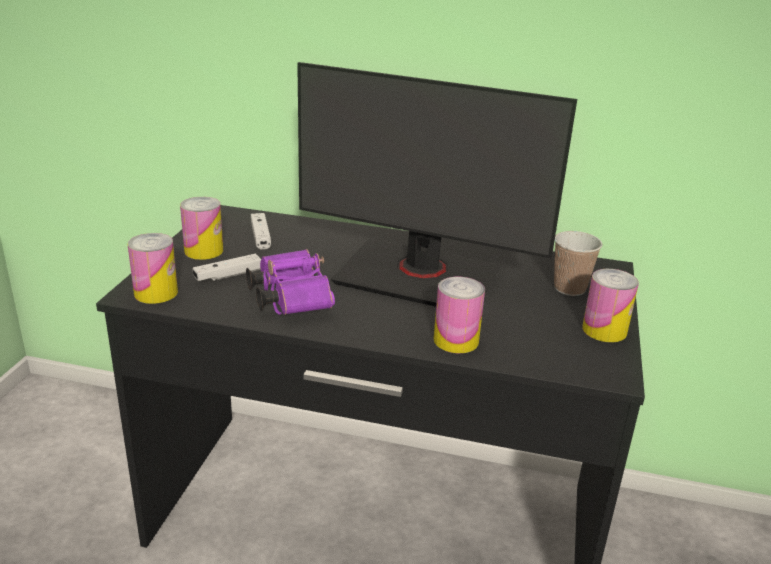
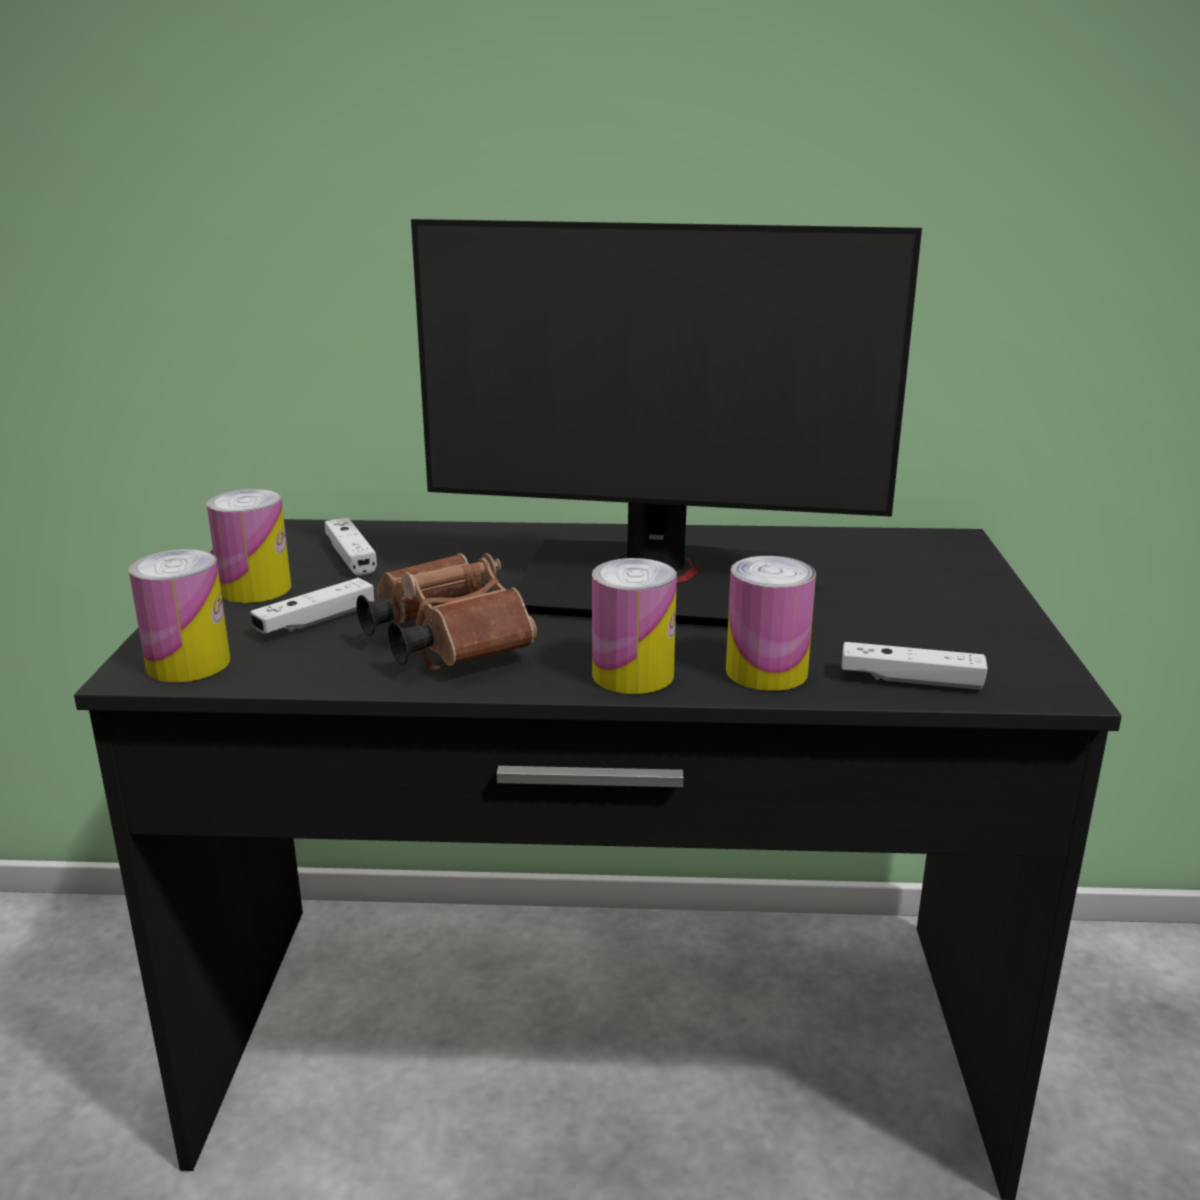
camera: 10 degrees left, 5 degrees down
purple binoculars [246,249,335,315] -> brown binoculars [356,553,537,670]
cup [554,231,603,296] -> none
can [582,269,639,342] -> can moved to [592,558,677,694]
none -> white game controller [841,642,987,690]

